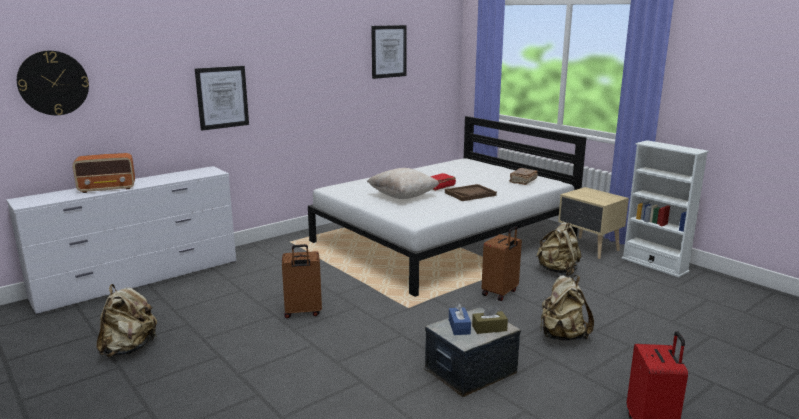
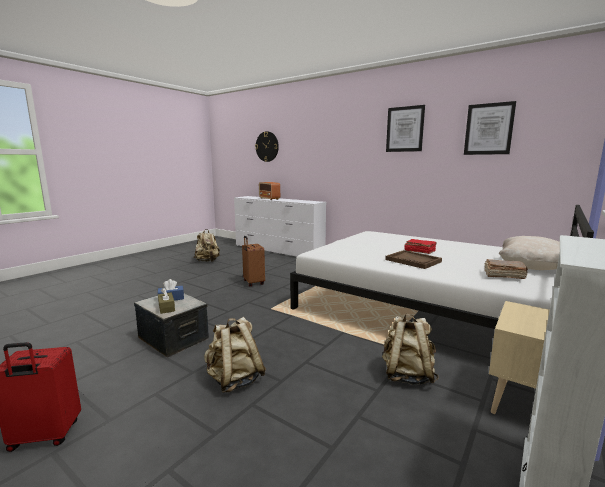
camera: 75 degrees right, 5 degrees down
picture [195,66,249,131] -> picture moved to [386,105,425,152]
beige pillow [367,168,439,199] -> beige pillow moved to [499,236,560,270]
brown suitcase [482,226,522,301] -> none

